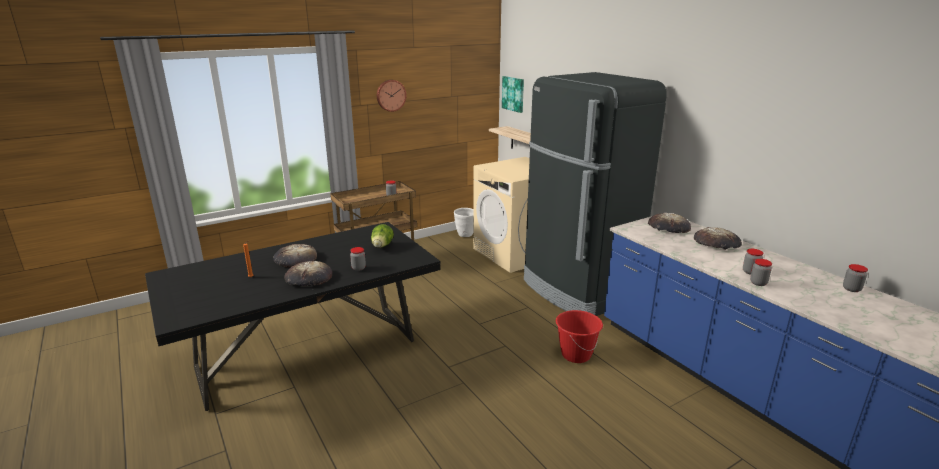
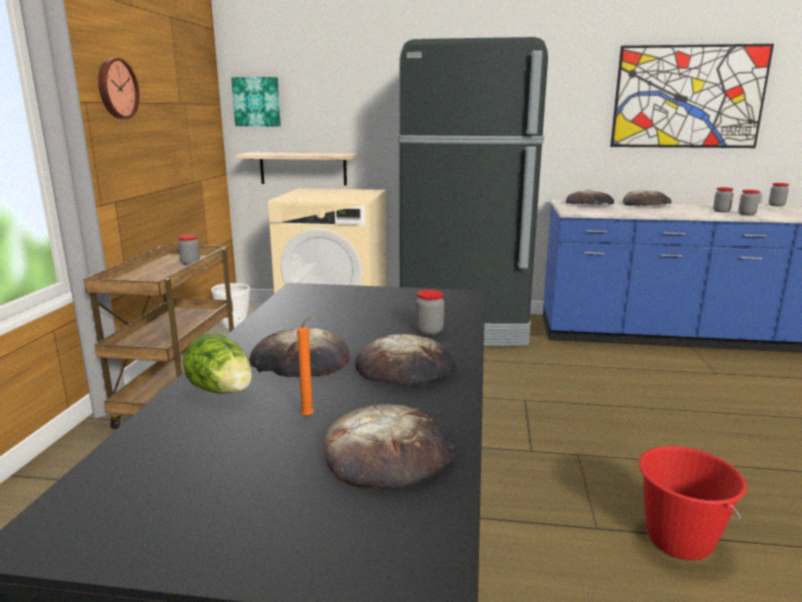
camera: 50 degrees left, 5 degrees down
lettuce [371,224,394,248] -> lettuce moved to [183,333,252,394]
red bucket [556,310,603,363] -> red bucket moved to [639,446,747,560]
none -> bread [324,404,457,489]
none -> picture [610,44,774,148]

